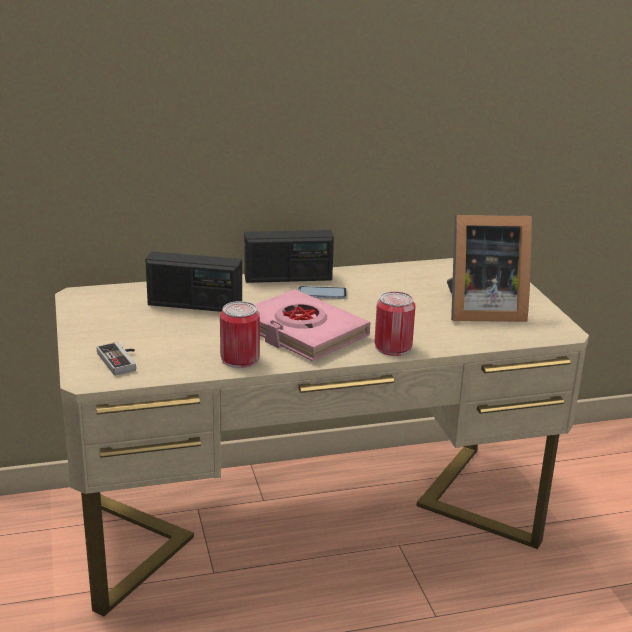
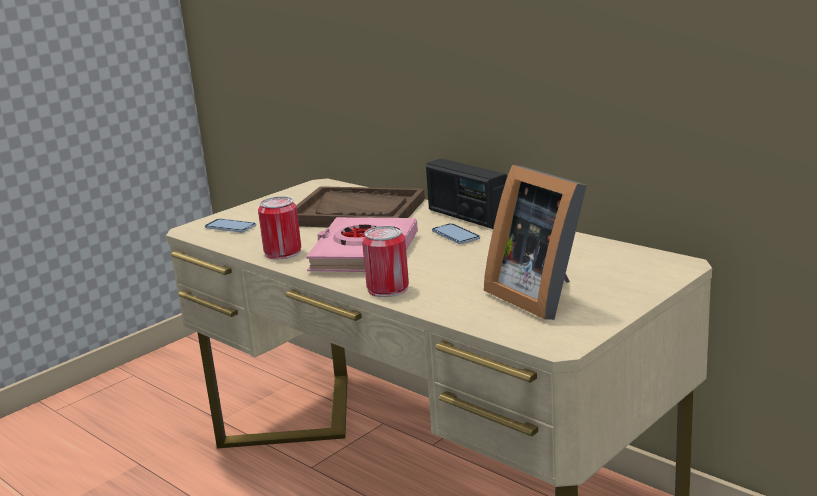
camera: 60 degrees right, 5 degrees down
game controller [97,342,136,376] -> phone [205,219,256,233]
radio [145,251,242,312] -> brown tray [296,186,425,228]

